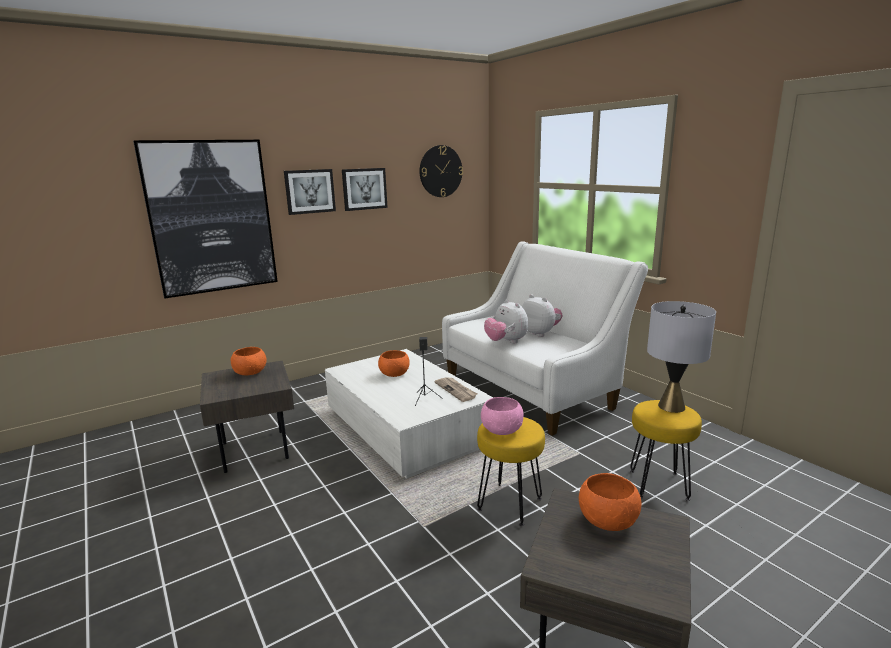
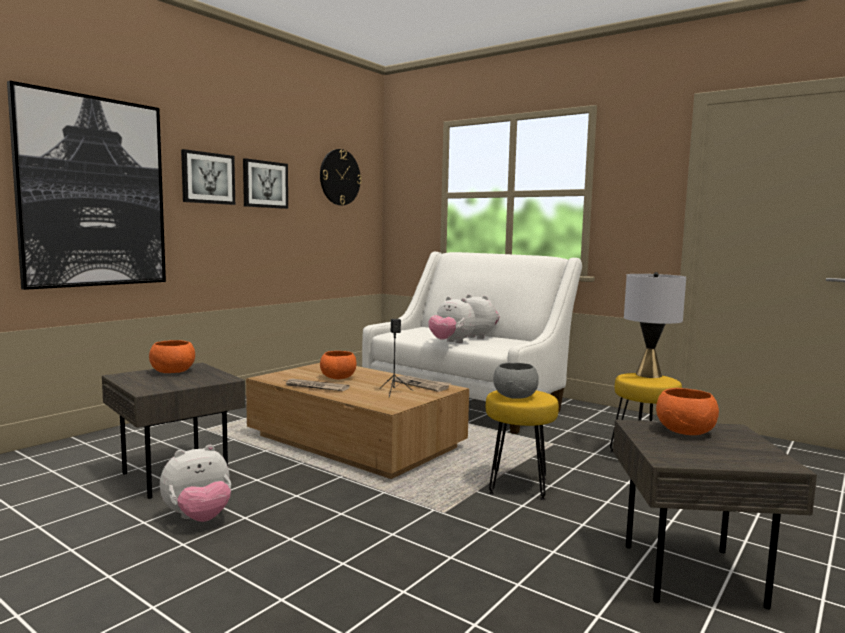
camera: 20 degrees left, 10 degrees down
white coffee table [325,349,493,479] -> brown coffee table [246,363,469,479]
pink bowl [481,397,524,435] -> grey bowl [493,363,539,399]
none -> plush toy [160,445,231,522]
none -> newspaper [284,379,350,391]

